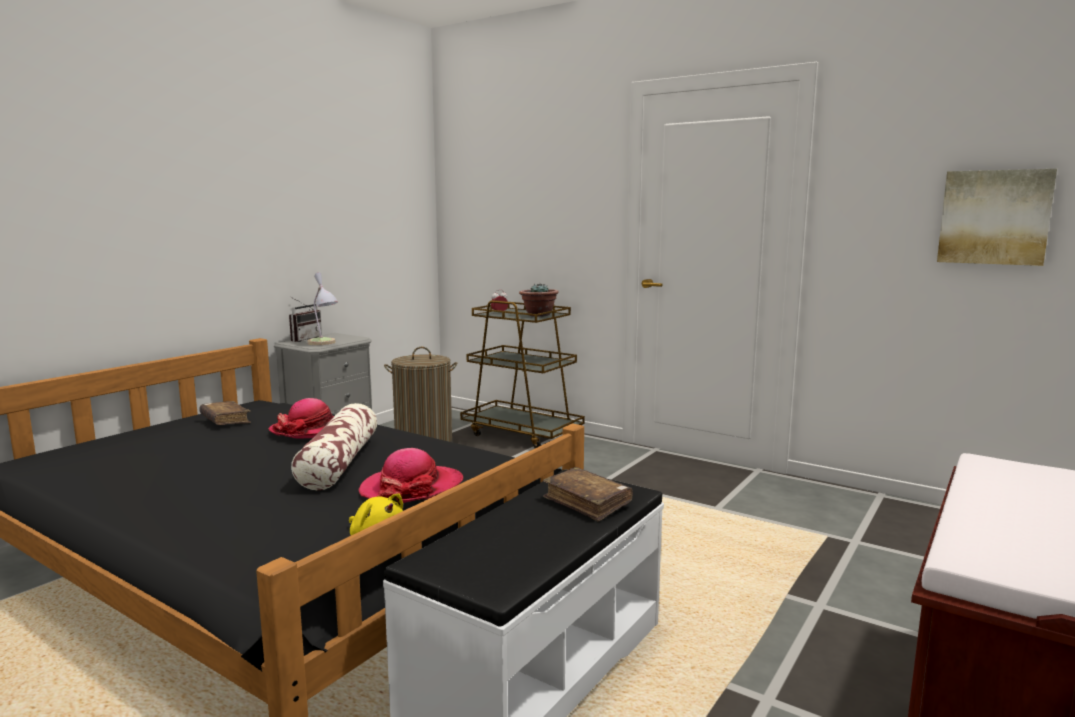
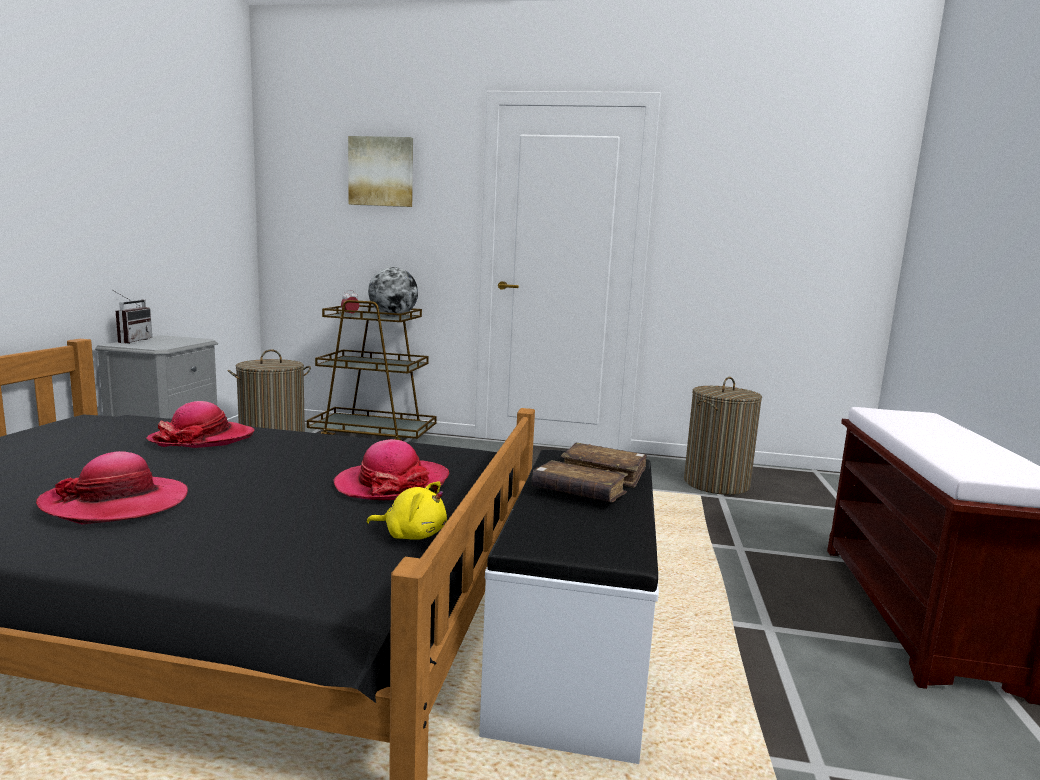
camera: 25 degrees left, 0 degrees up
brown book [200,401,251,425] -> brown book moved to [532,460,628,502]
pillow [291,403,377,490] -> none
table lamp [307,272,338,345] -> none
potted plant [519,283,559,317] -> globe [368,267,418,317]
picture [937,169,1057,266] -> picture moved to [348,136,413,207]
none -> hat [36,451,188,524]
none -> laundry basket [684,377,762,495]

